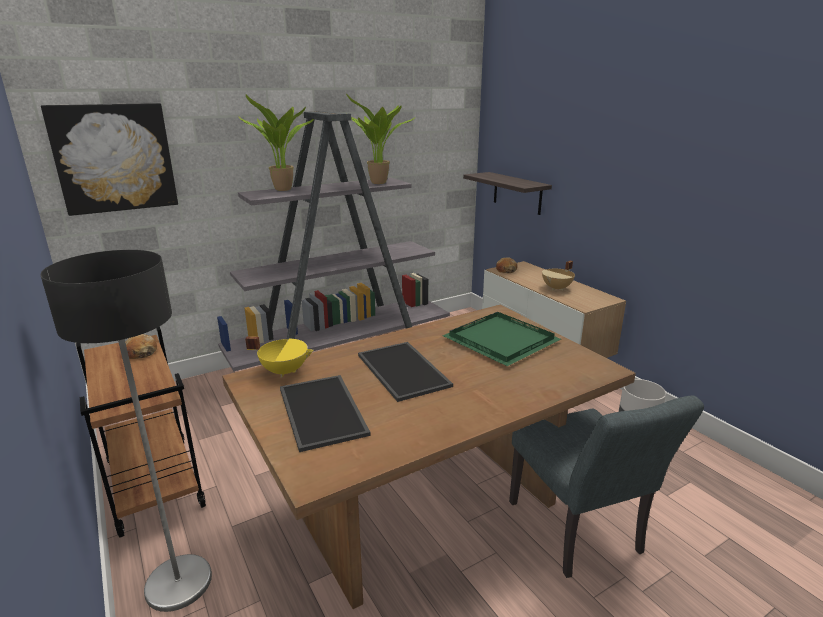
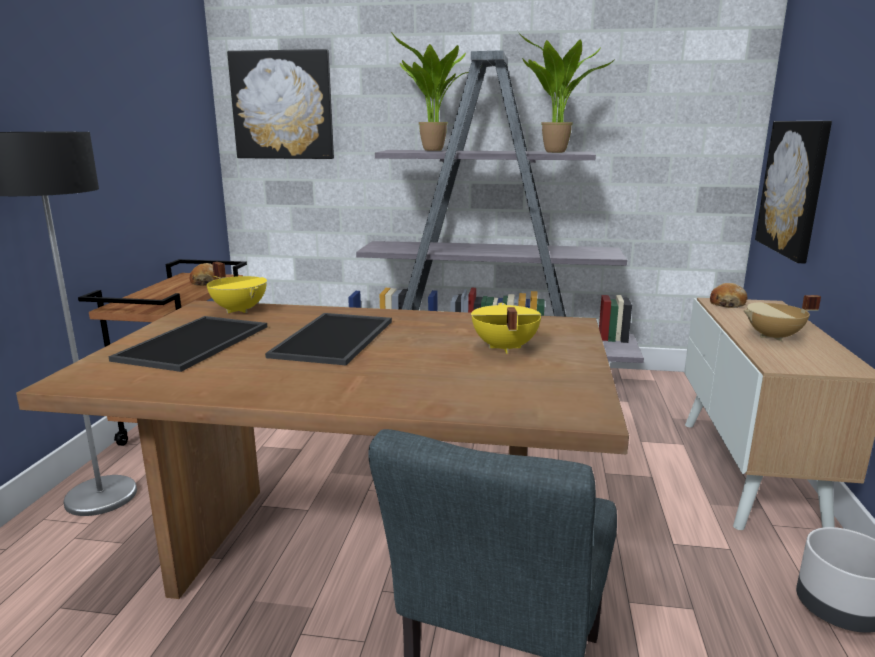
camera: 40 degrees right, 5 degrees down
green tray [442,312,561,366] -> yellow cooking pot [471,303,541,353]
shelf [463,172,552,215] -> picture [755,121,832,263]

